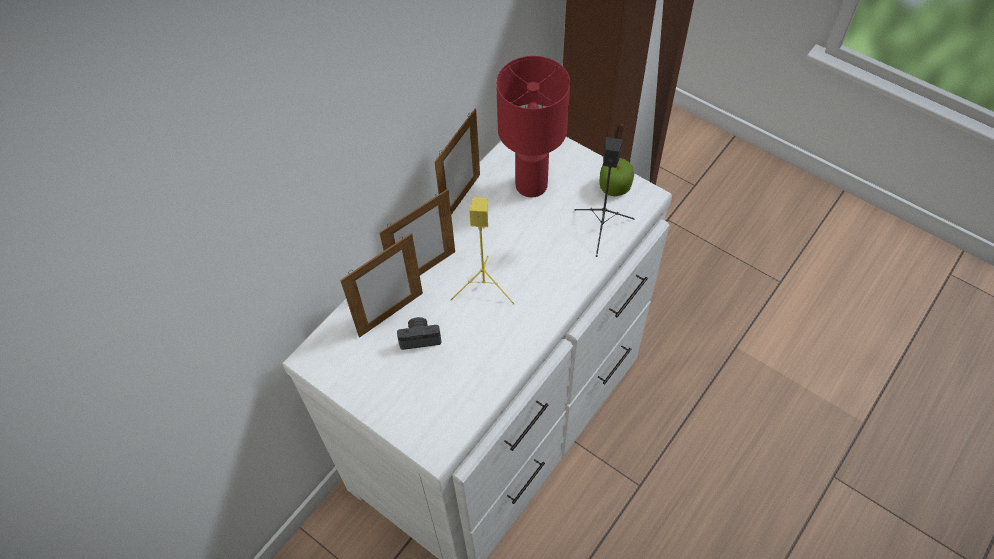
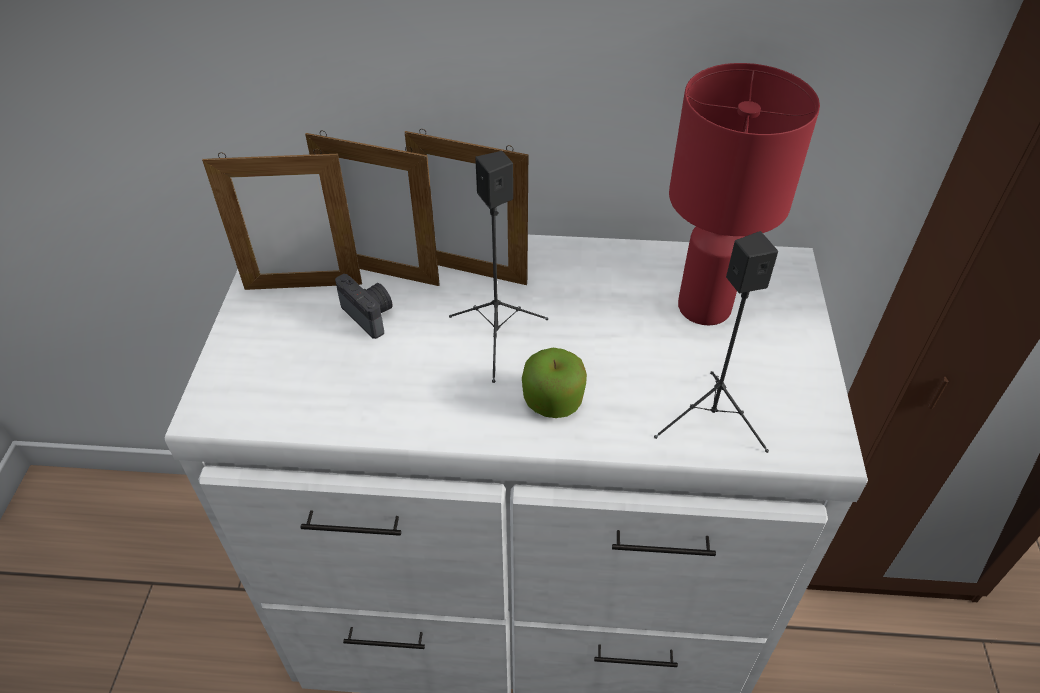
camera: 55 degrees right, 10 degrees down
picture frame [434,108,480,215] -> picture frame moved to [202,149,362,290]
yellow speaker [451,197,515,305] -> black speaker [449,151,548,383]
apple [599,158,634,196] -> apple moved to [522,348,587,418]

